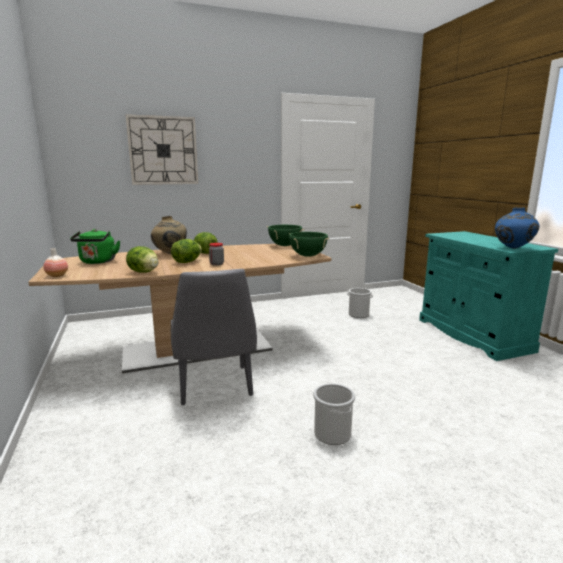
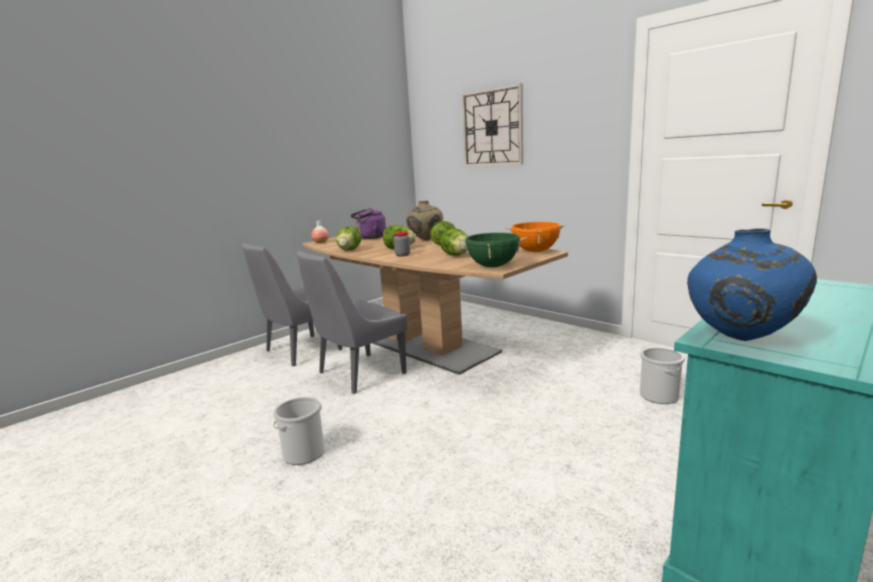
camera: 65 degrees right, 0 degrees up
green kettle [70,229,120,264] -> purple kettle [351,208,386,239]
green cooking pot [267,225,304,246] -> orange cooking pot [506,222,566,252]
none -> grey chair [242,243,342,366]
none -> lettuce [440,228,468,256]

